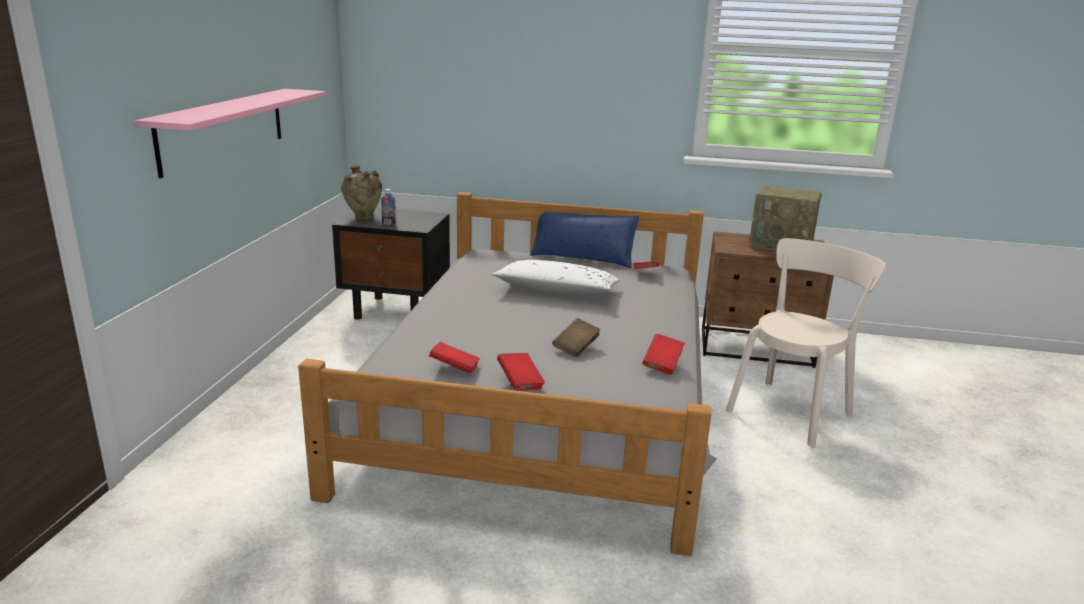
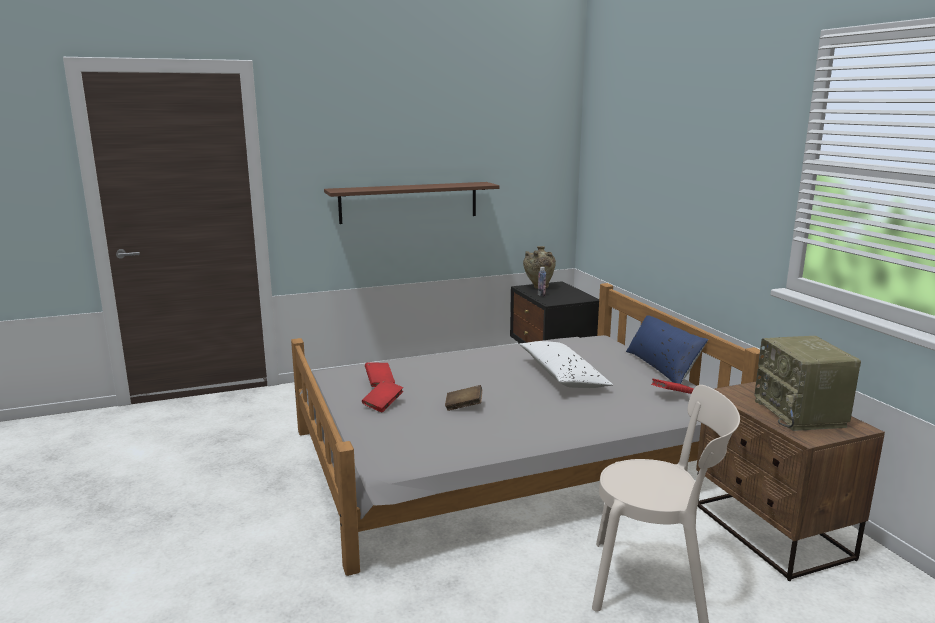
camera: 60 degrees right, 5 degrees down
pink shelf [134,89,326,178] -> brown shelf [324,182,499,224]
red book [642,334,685,375] -> none

